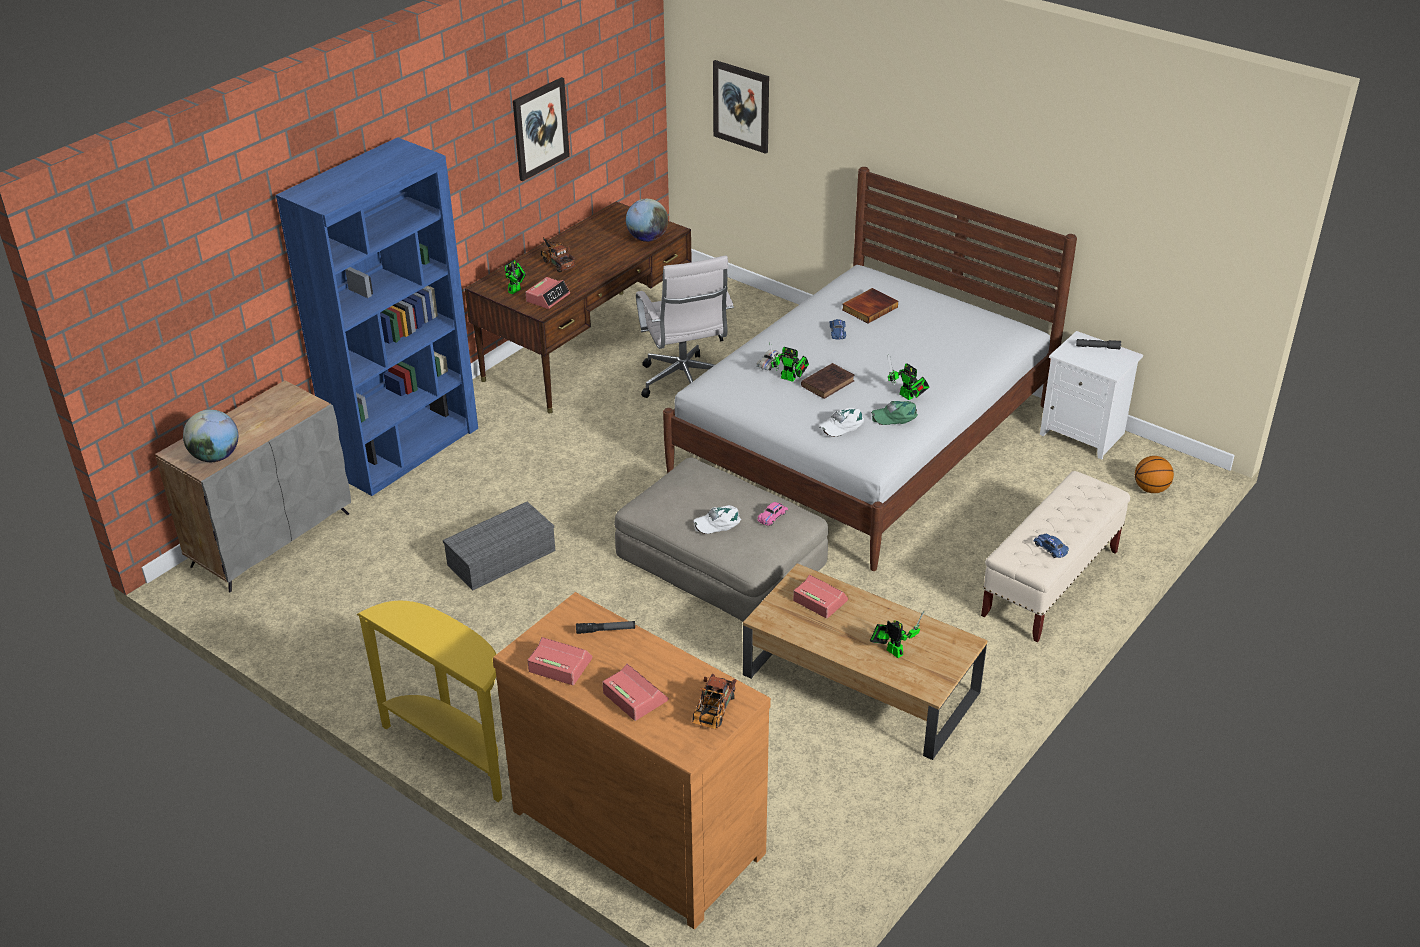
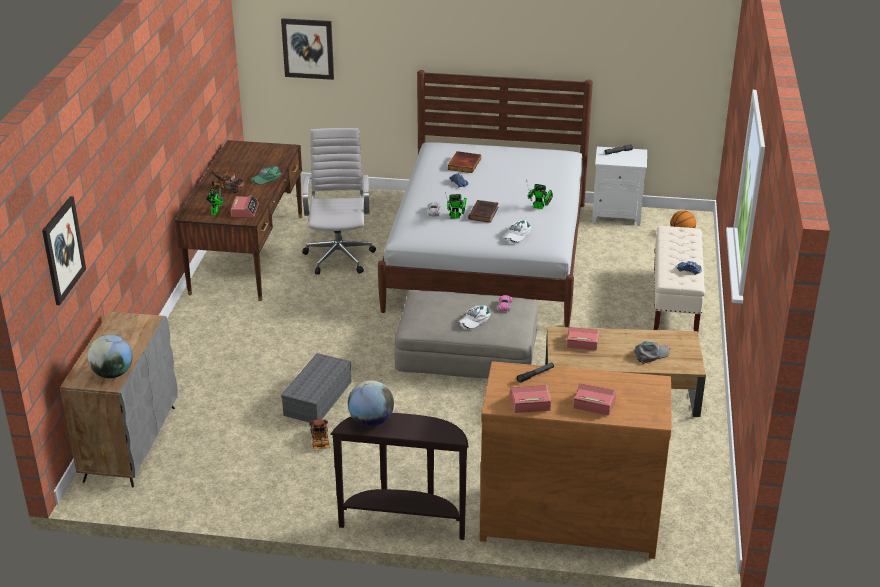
camera: 30 degrees left, 5 degrees down
blue bookcase [276,137,478,496] -> none
yellow console table [357,601,502,802] -> brown console table [330,413,469,540]
picture [513,77,570,181] -> picture moved to [42,196,86,305]
globe [626,199,668,242] -> globe moved to [348,380,394,427]
white office chair [636,255,734,398] -> white office chair turned 135 degrees counterclockwise [302,128,376,275]
toy truck [692,674,737,729] -> toy truck moved to [309,419,329,449]
toy robot [870,611,924,658] -> grey cap [635,341,670,364]
green cap [871,401,918,425] -> green cap moved to [251,166,281,185]

